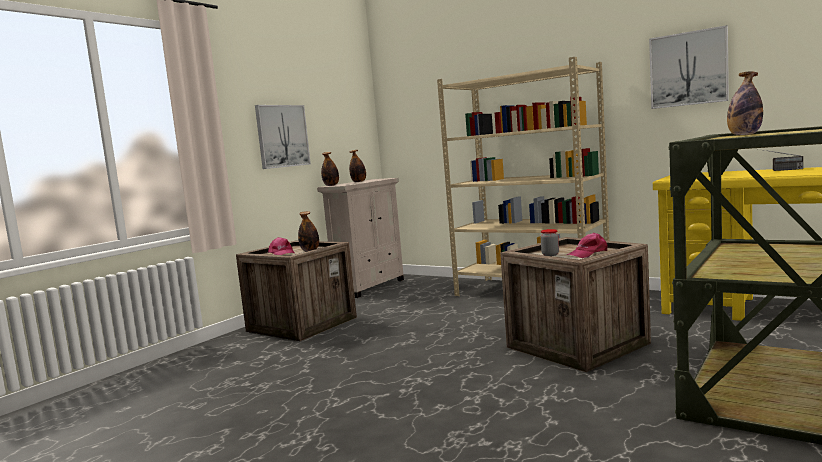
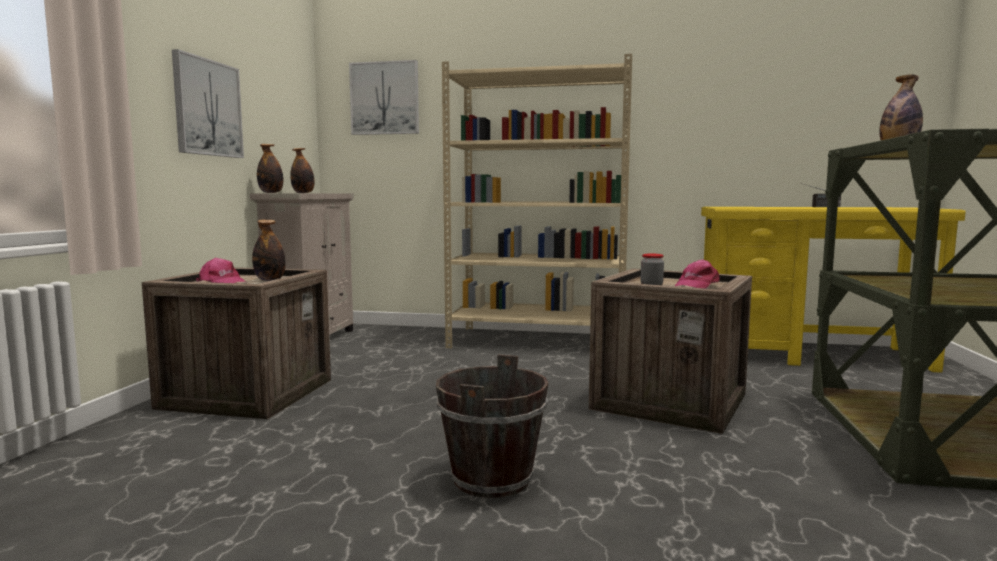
camera: 25 degrees left, 0 degrees up
picture [649,25,729,109] -> picture moved to [349,60,419,135]
none -> brown bucket [436,354,548,498]

